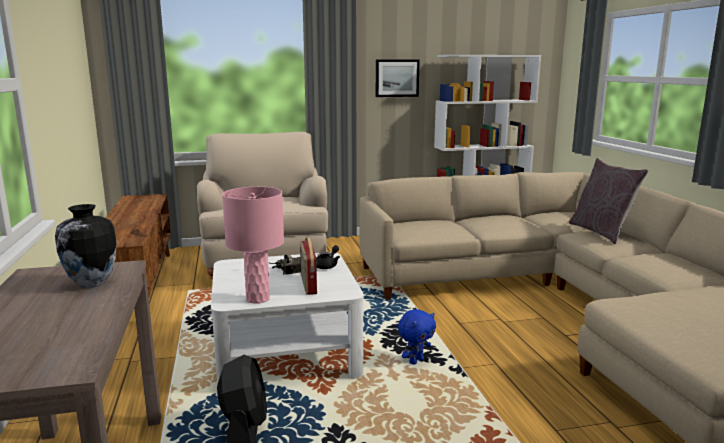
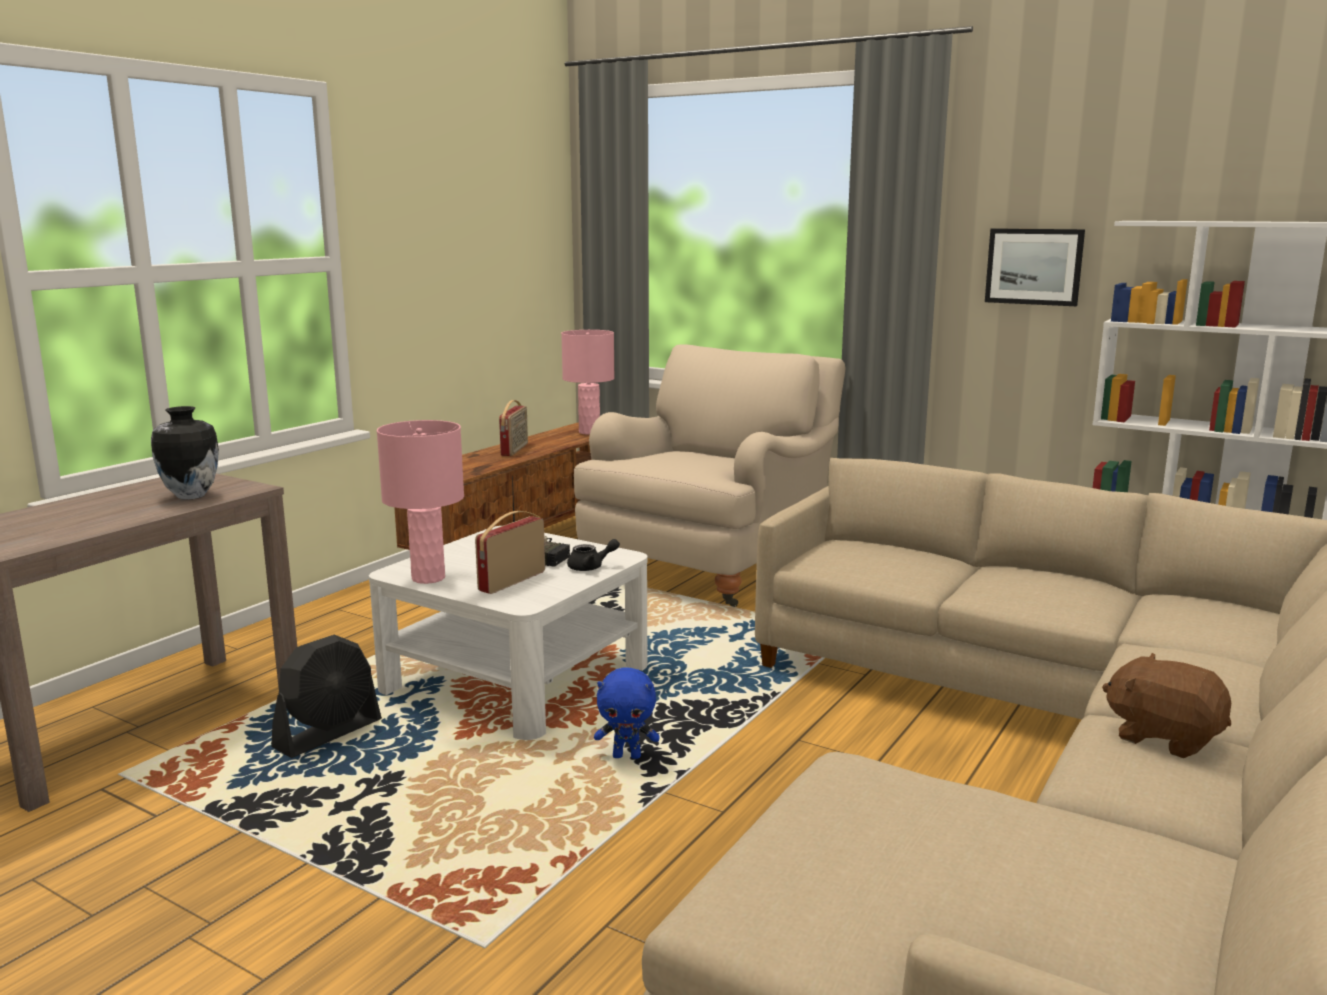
camera: 45 degrees right, 0 degrees up
grey pillow [569,158,649,244] -> none
none -> radio [499,400,528,456]
none -> pink table lamp [561,330,615,435]
none -> brown plush toy [1102,653,1231,758]

